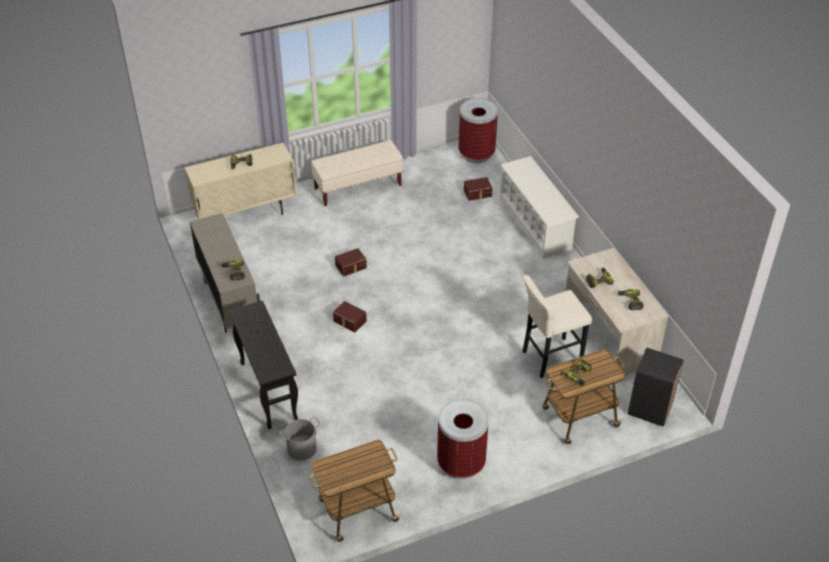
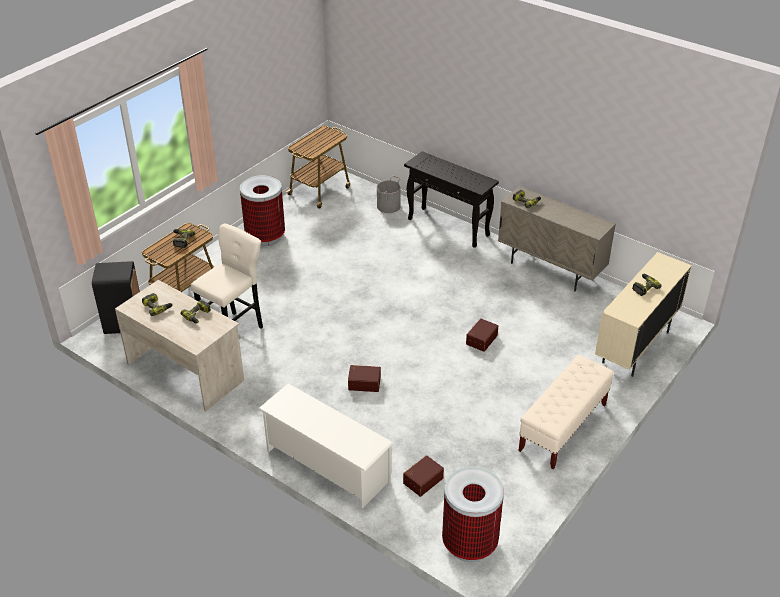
camera: 150 degrees right, 5 degrees down
brown storage box [333,301,367,332] -> brown storage box moved to [348,365,381,392]

